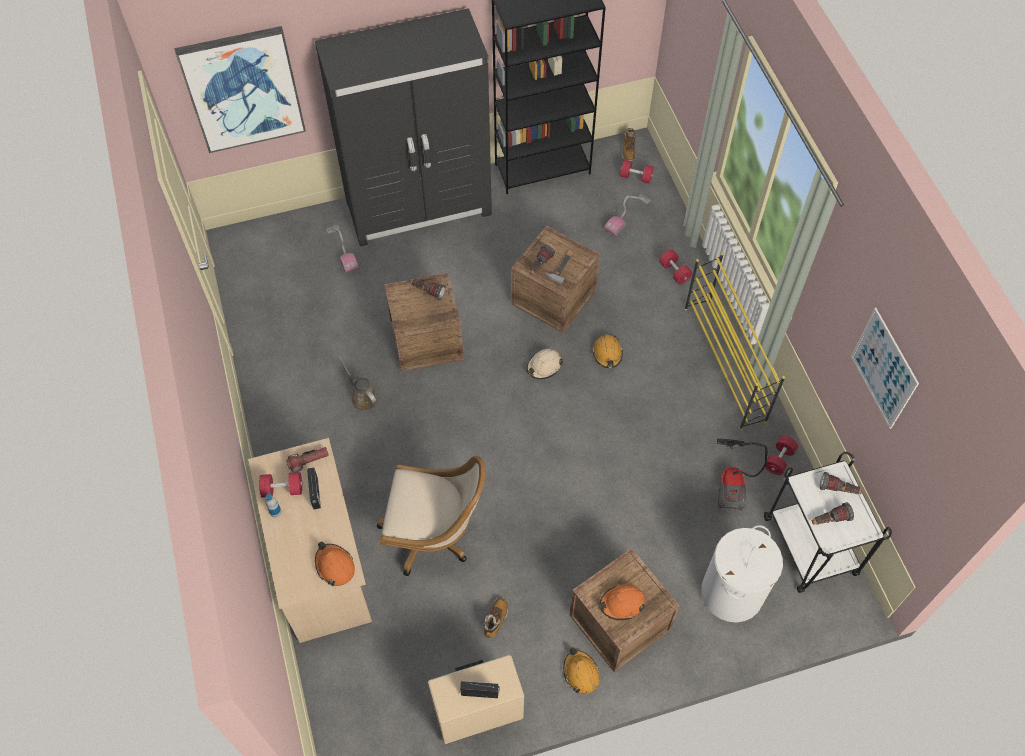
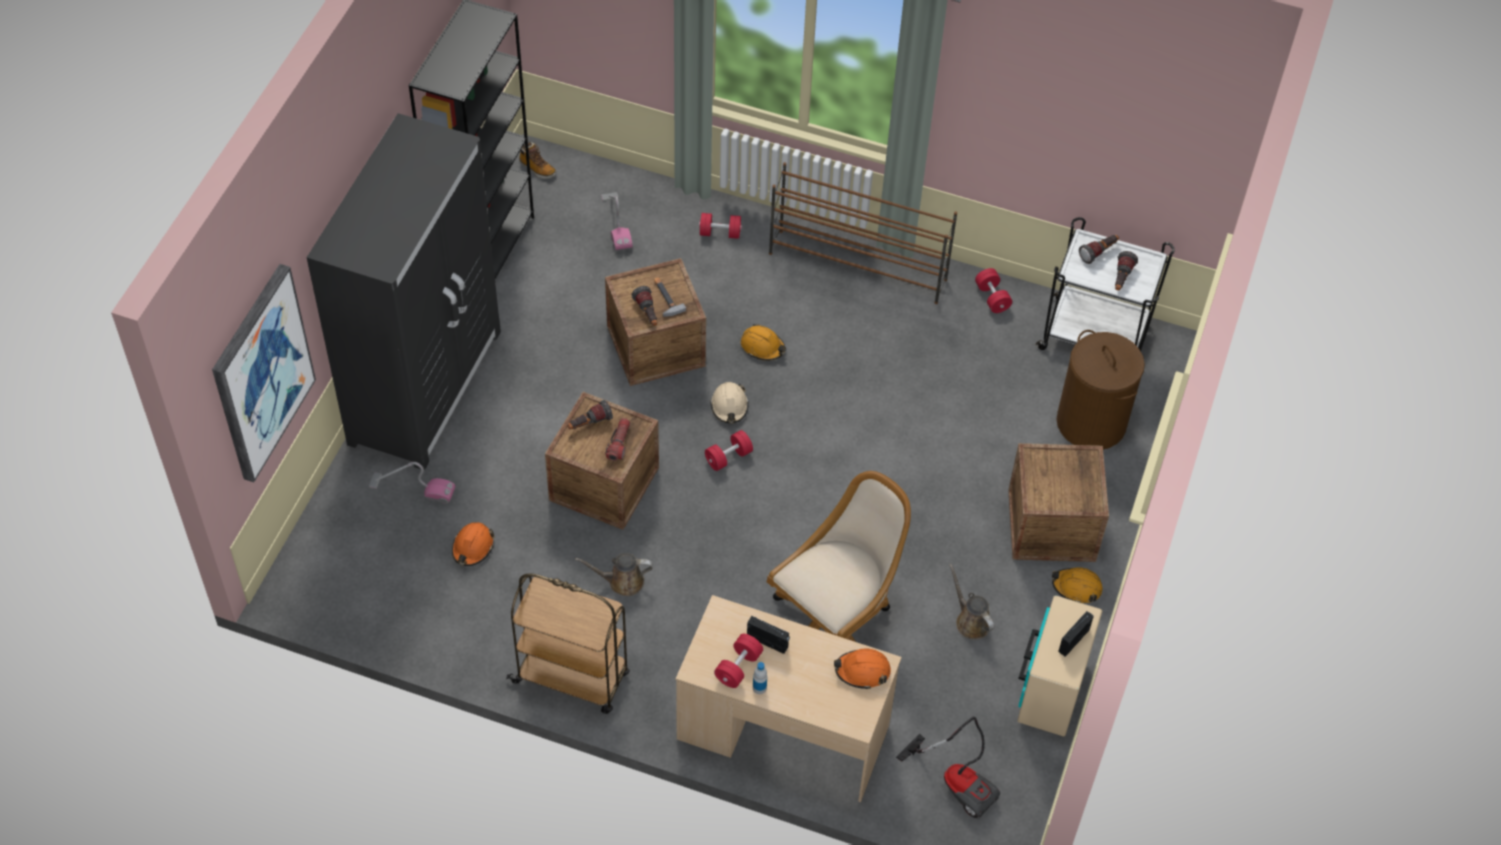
camera: 55 degrees left, 5 degrees down
flashlight [286,447,329,472] -> flashlight moved to [605,418,630,461]
boot [484,598,508,639] -> brown watering can [949,564,994,640]
orange hard hat [599,584,645,620] -> orange hard hat moved to [452,522,494,566]
red dumbbell [620,160,654,184] -> red dumbbell moved to [705,430,753,471]
yellow shoe rack [684,253,785,430] -> brown shoe rack [769,162,957,304]
white laundry basket [701,525,783,622] -> brown laundry basket [1057,330,1145,450]
vacuum cleaner [717,438,767,510] -> vacuum cleaner moved to [896,716,1000,818]
picture [851,308,919,429] -> none
none -> brown cart [506,574,630,714]

